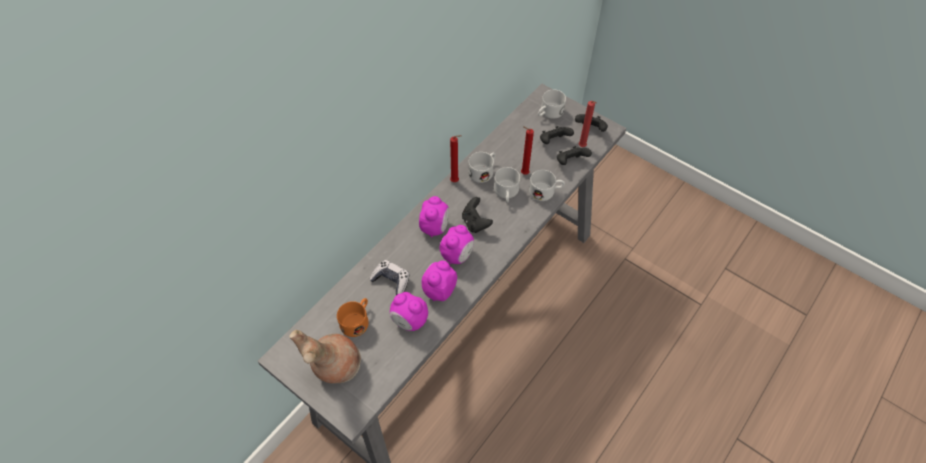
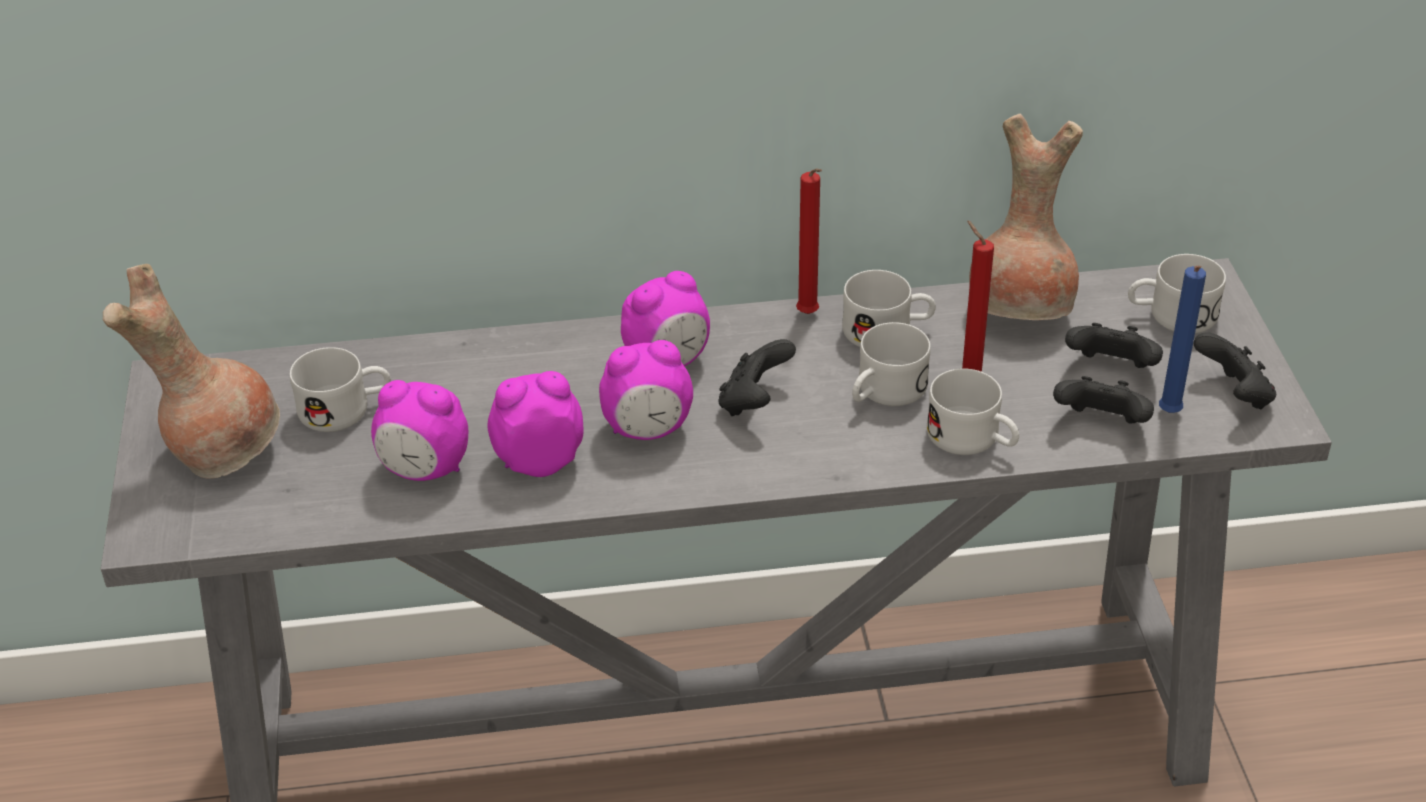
camera: 45 degrees right, 15 degrees down
orange mug [337,298,369,337] -> white mug [290,347,391,432]
game controller [369,260,410,295] -> none
alarm clock [390,292,428,331] -> alarm clock turned 60 degrees counterclockwise [371,380,468,481]
red candle [579,101,597,147] -> blue candle [1159,265,1206,413]
none -> brown vase [969,113,1083,320]

